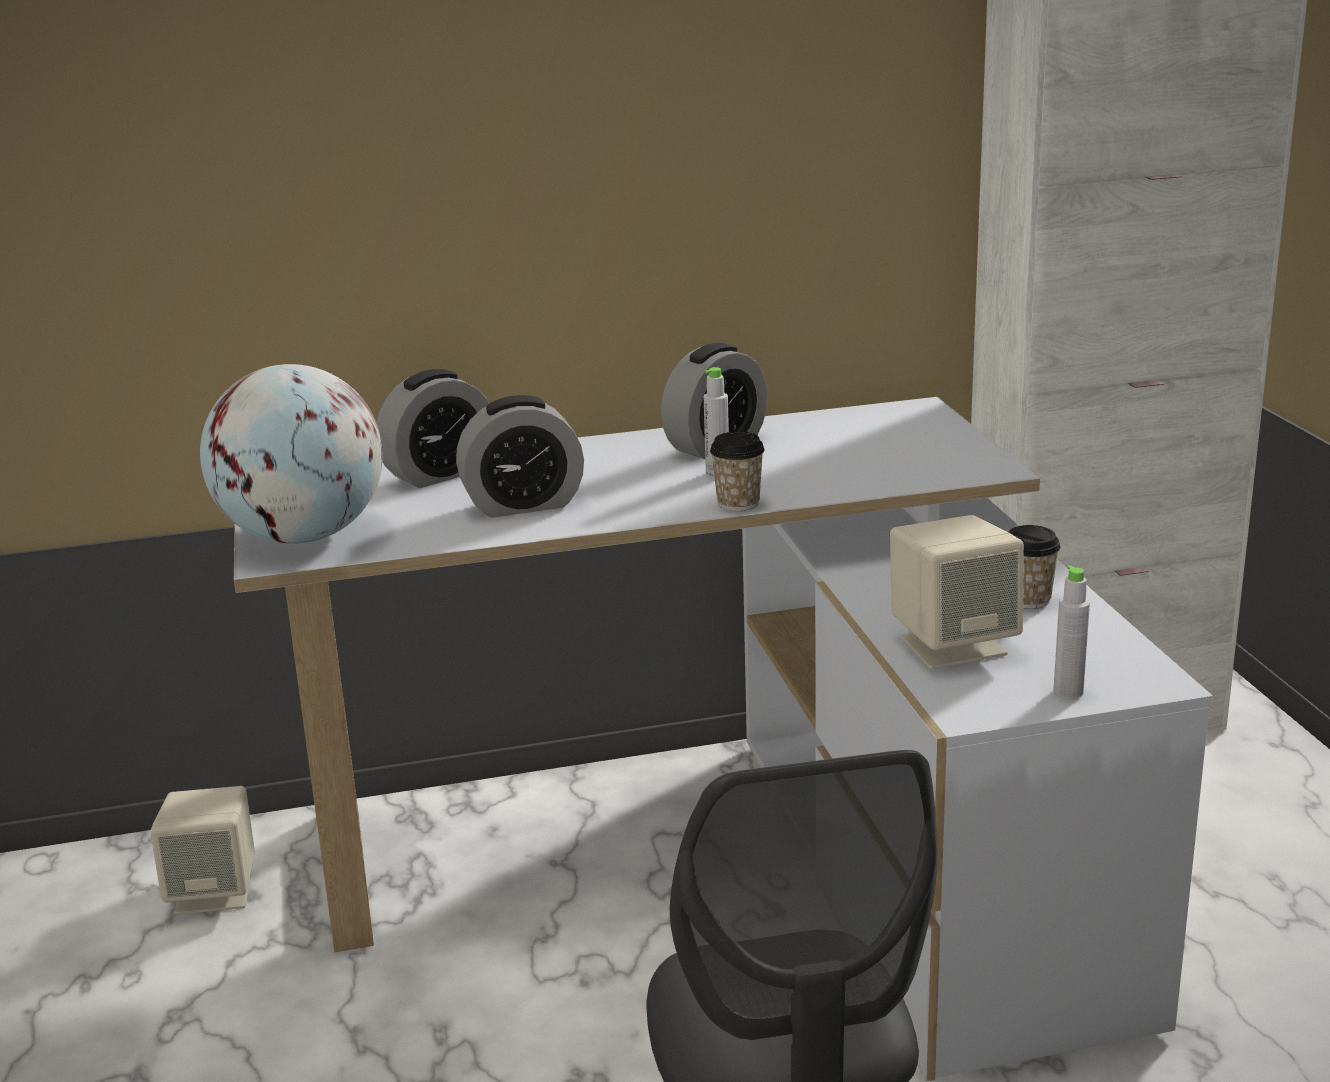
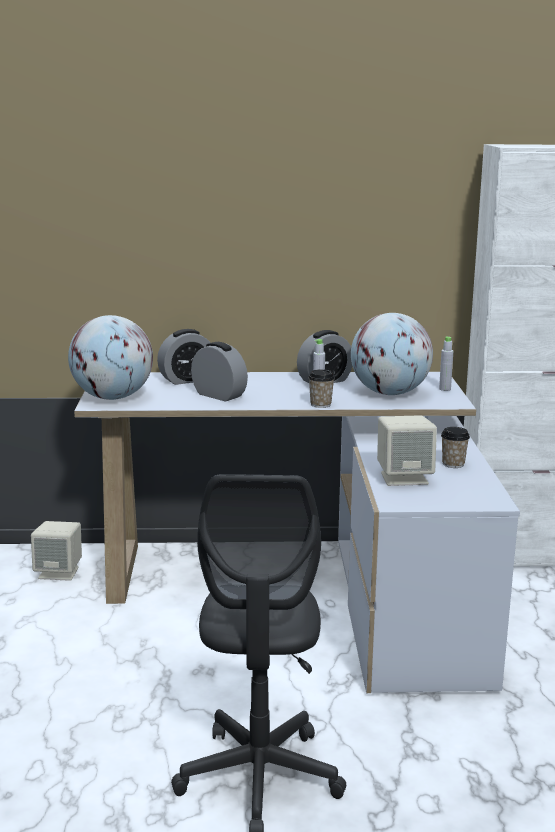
camera: 10 degrees right, 5 degrees down
alarm clock [456,395,584,518] -> alarm clock turned 135 degrees counterclockwise [191,342,248,402]
grey bottle [1054,565,1090,699] -> grey bottle moved to [439,336,453,391]
none -> globe [351,313,433,395]

